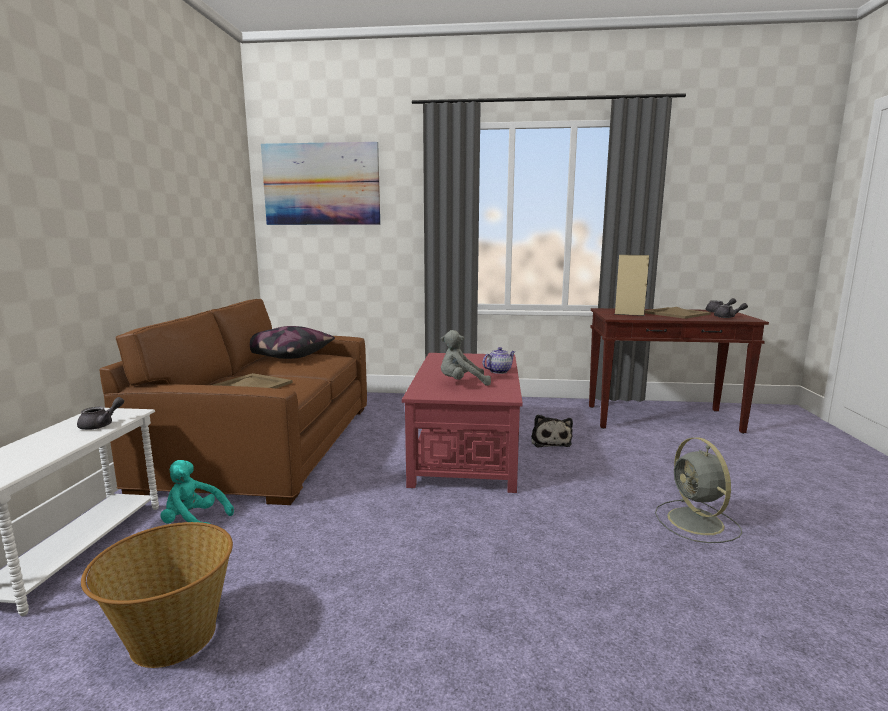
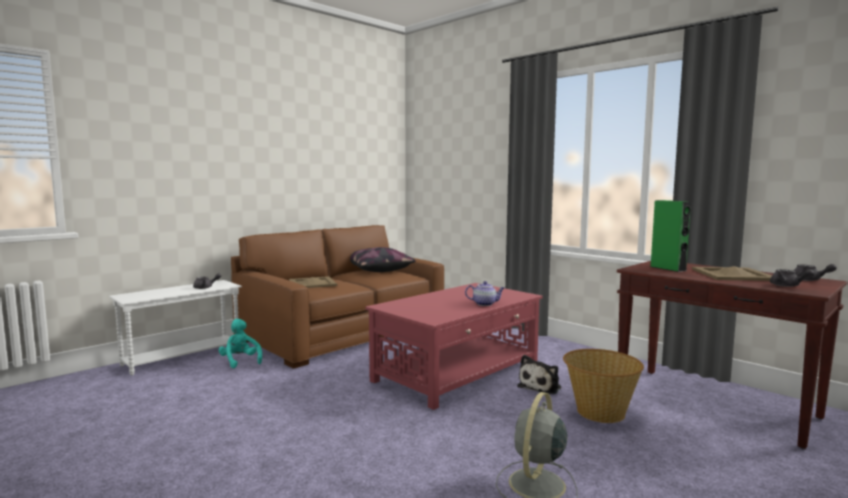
camera: 40 degrees right, 5 degrees down
basket [81,522,233,668] -> basket moved to [563,349,644,423]
picture [261,142,380,225] -> none
grey plush toy [441,330,491,386] -> none
beige speaker [615,255,650,316] -> green speaker [651,200,691,272]

